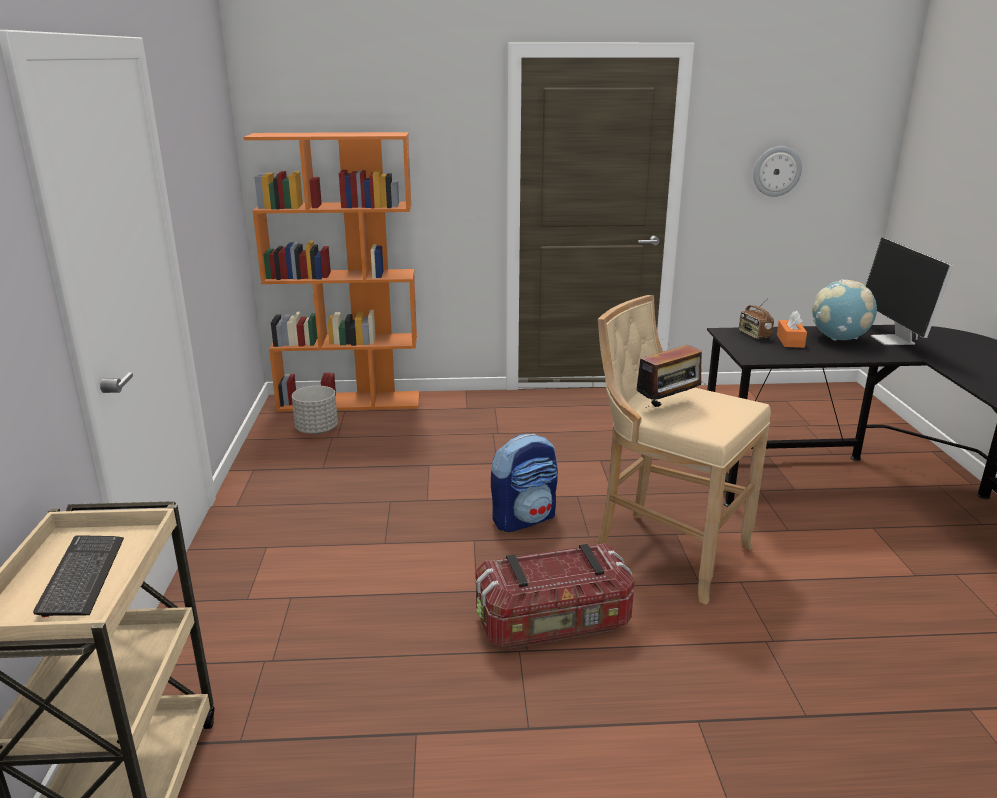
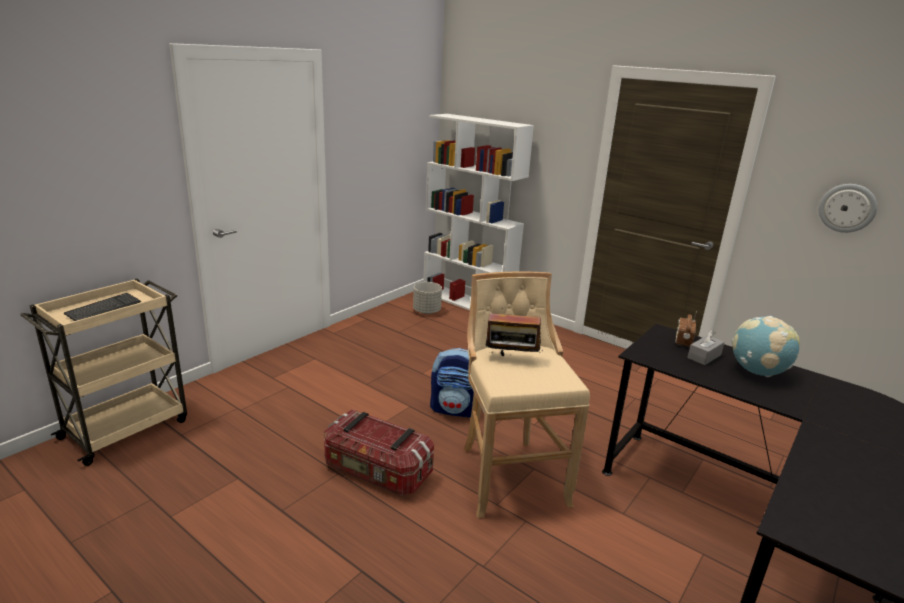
camera: 40 degrees right, 0 degrees up
orange bookcase [244,132,419,412] -> white bookcase [423,114,534,310]
orange tissue box [777,311,807,348] -> grey tissue box [687,330,724,365]
monitor [865,238,953,345] -> none

